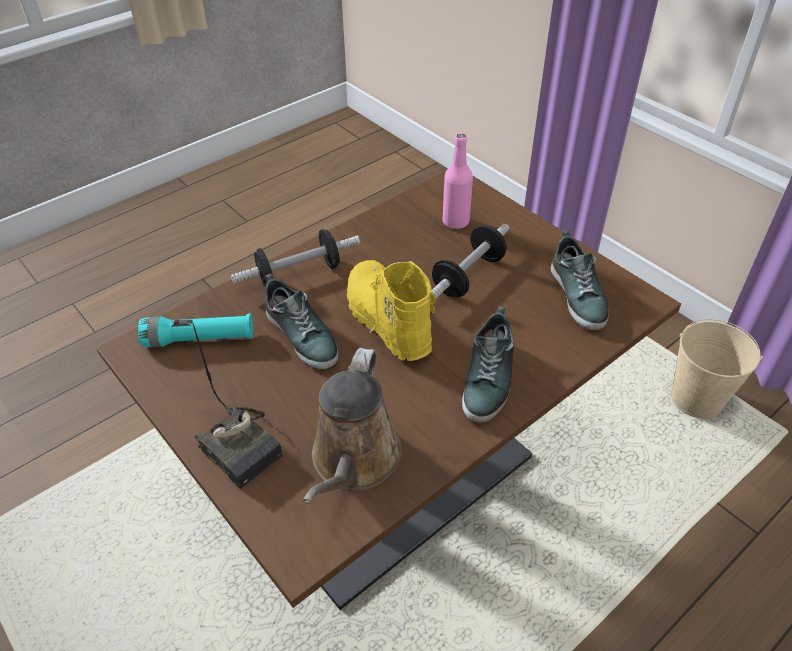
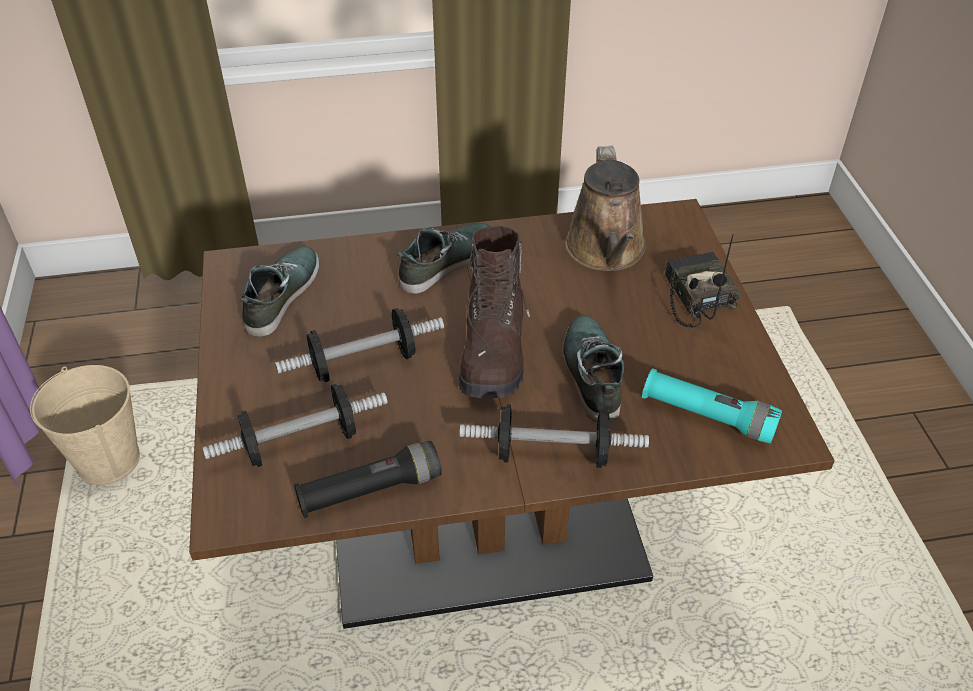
camera: 150 degrees left, 0 degrees up
brown watering can [303,348,402,504] -> brown watering can turned 135 degrees clockwise [565,146,646,271]
yellow boot [347,260,436,361] -> brown boot [459,226,530,398]
pink bottle [443,133,473,229] -> dumbbell [202,384,388,467]
none -> black flashlight [294,440,442,518]

